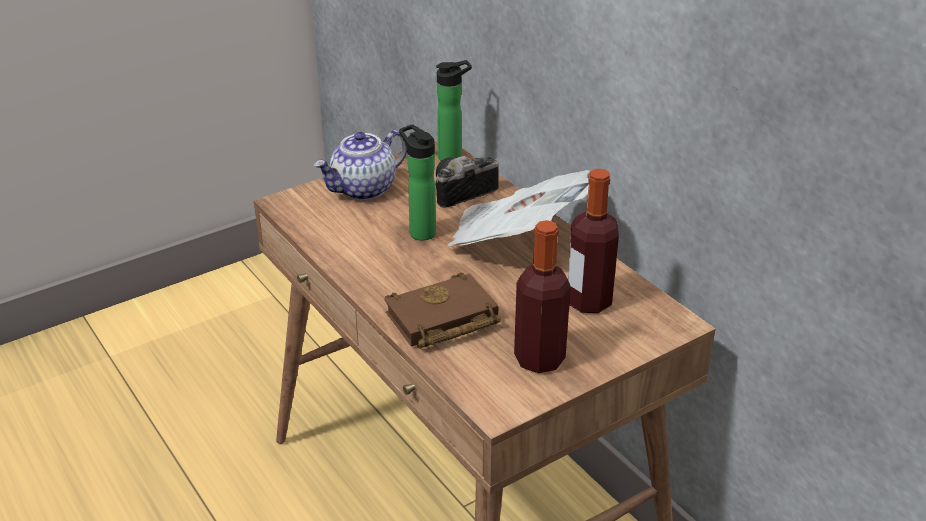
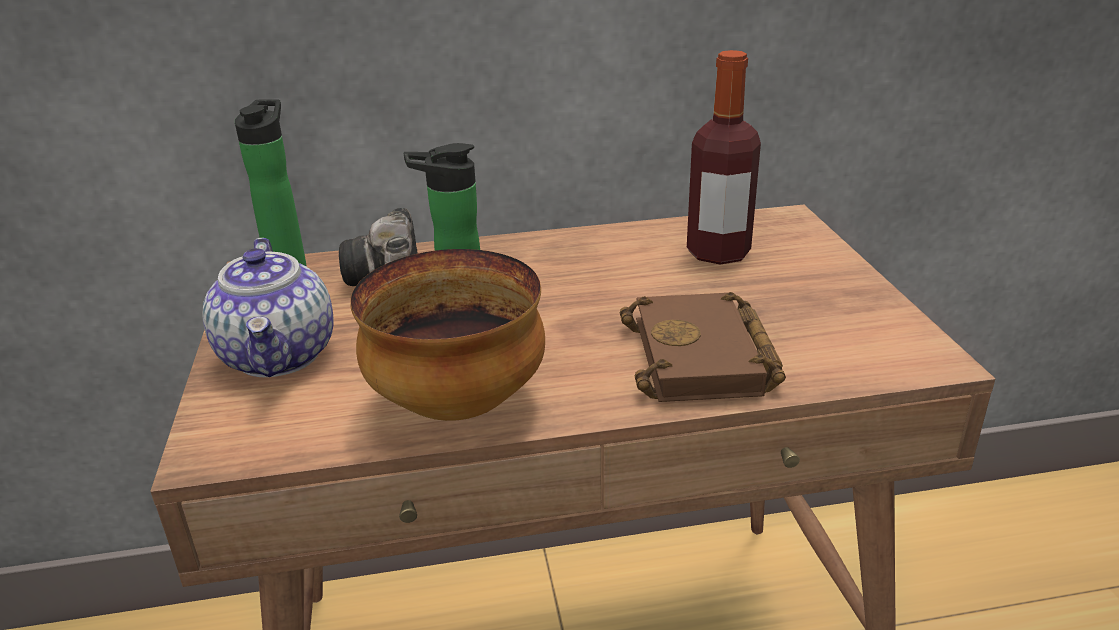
camera: 65 degrees left, 5 degrees down
newspaper [448,170,590,246] -> none
bottle [514,220,571,373] -> none
none -> bowl [350,249,545,421]

